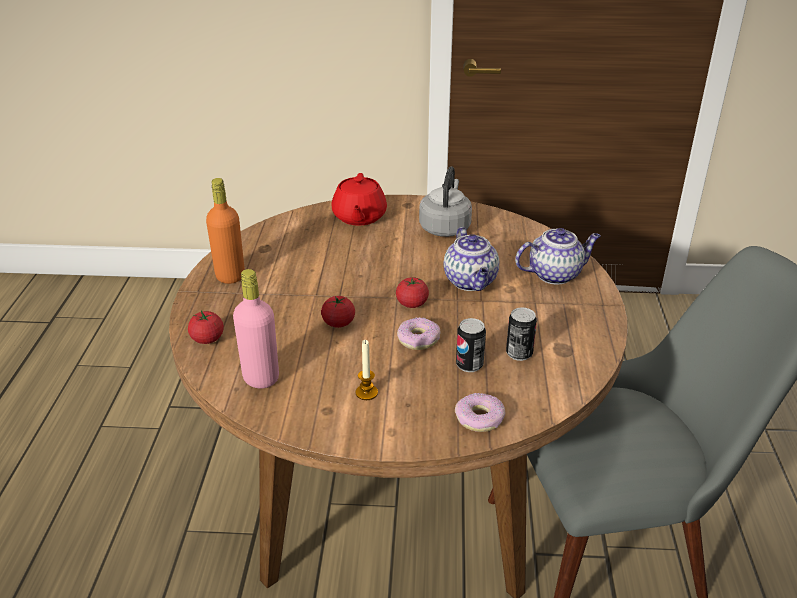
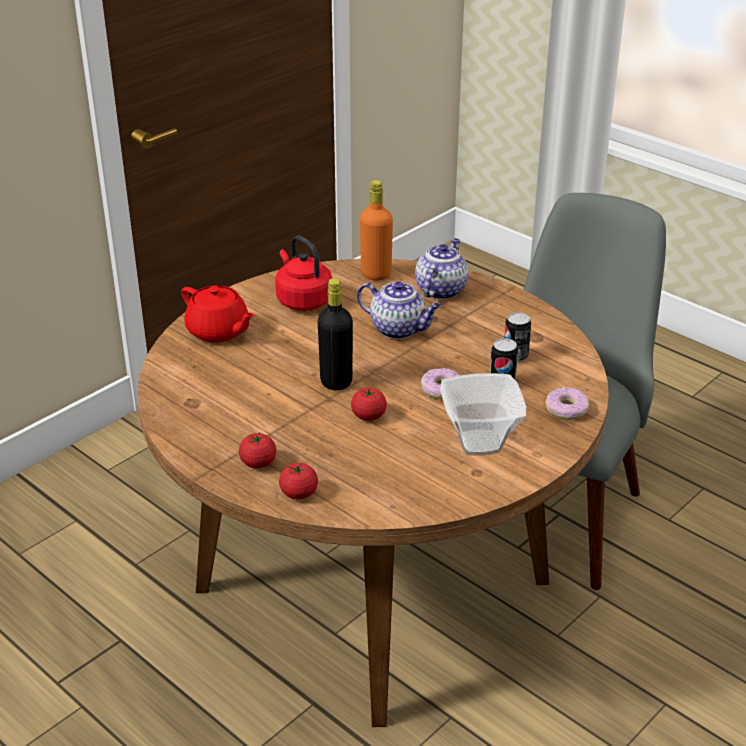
camera: 50 degrees left, 0 degrees up
orange bottle [206,178,245,284] -> orange bottle moved to [360,180,393,280]
pink bottle [233,269,279,389] -> none
candle [356,340,378,400] -> bowl [440,373,526,456]
tomato [396,277,429,308] -> tomato moved to [239,432,277,468]
grey kettle [419,166,472,237] -> red kettle [275,236,332,311]
none -> black bottle [318,278,353,390]

